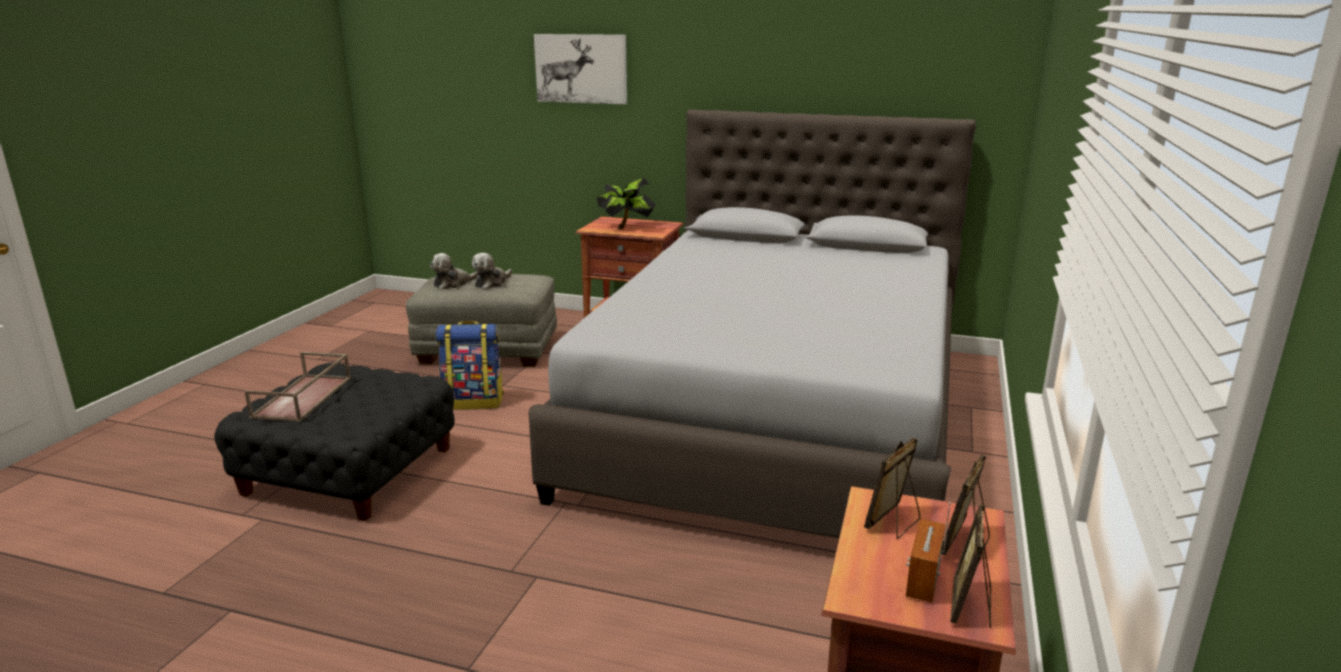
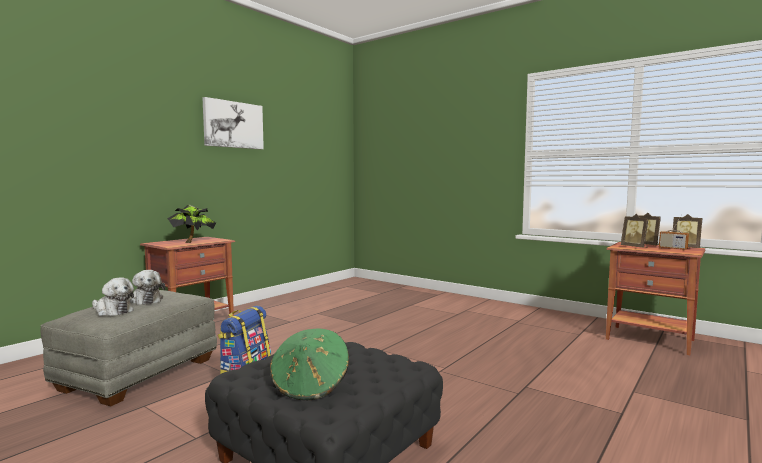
camera: 70 degrees left, 15 degrees down
brown tray [245,352,351,422] -> green hat [270,328,349,400]
plush toy [430,253,478,289] -> plush toy turned 45 degrees counterclockwise [92,277,134,316]
grey bed [529,109,976,538] -> none
picture [534,34,627,105] -> picture moved to [202,97,264,149]

